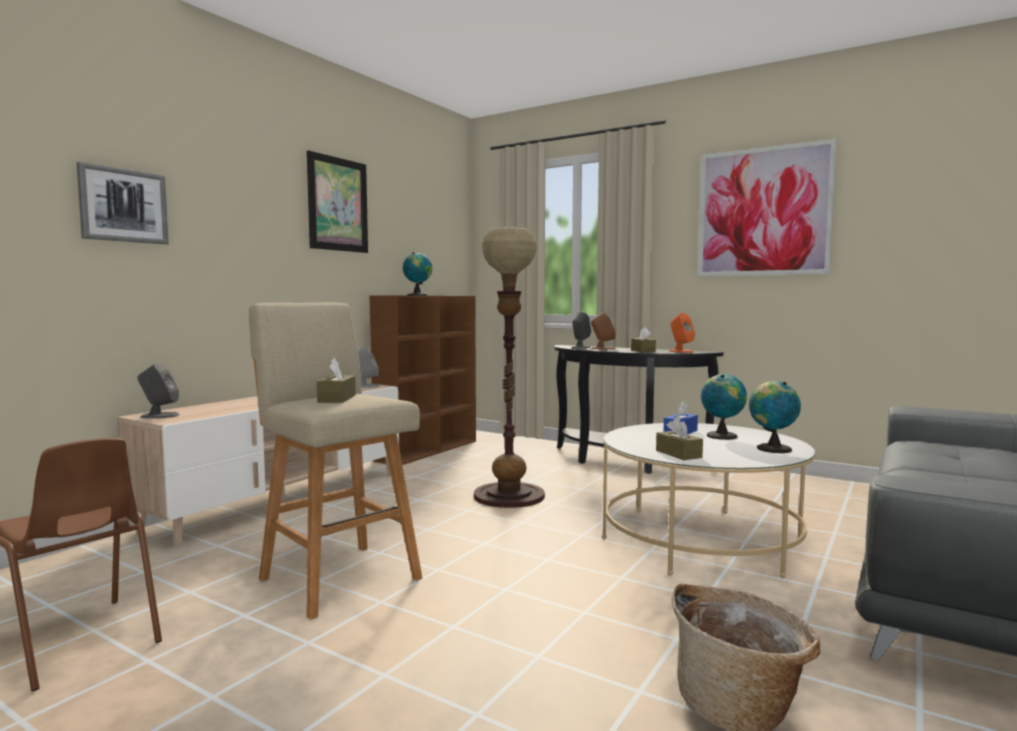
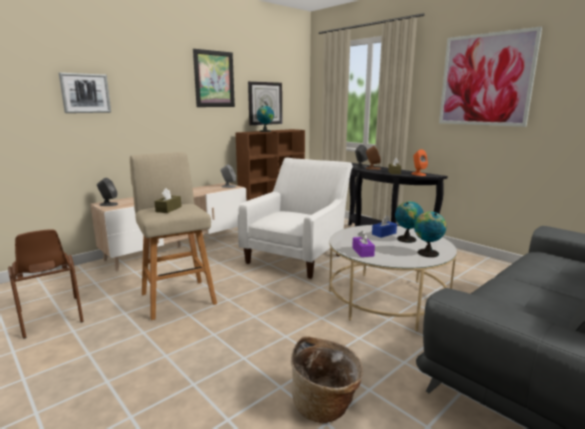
camera: 15 degrees right, 10 degrees up
floor lamp [474,228,545,508] -> white armchair [238,158,353,279]
brown tissue box [656,417,703,460] -> purple tissue box [352,231,375,257]
none -> wall clock [248,81,282,125]

